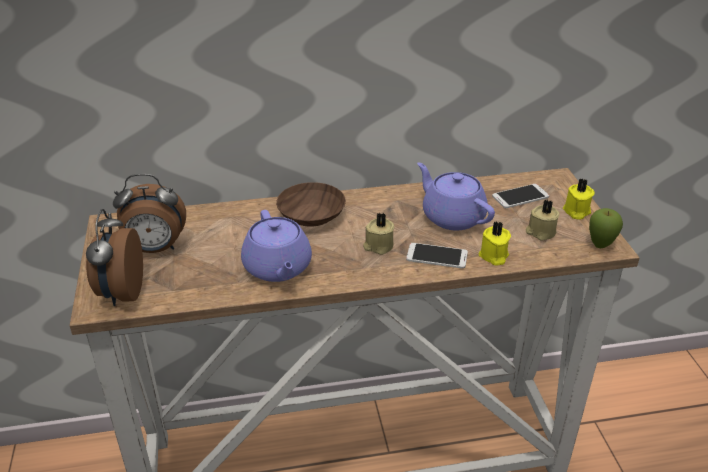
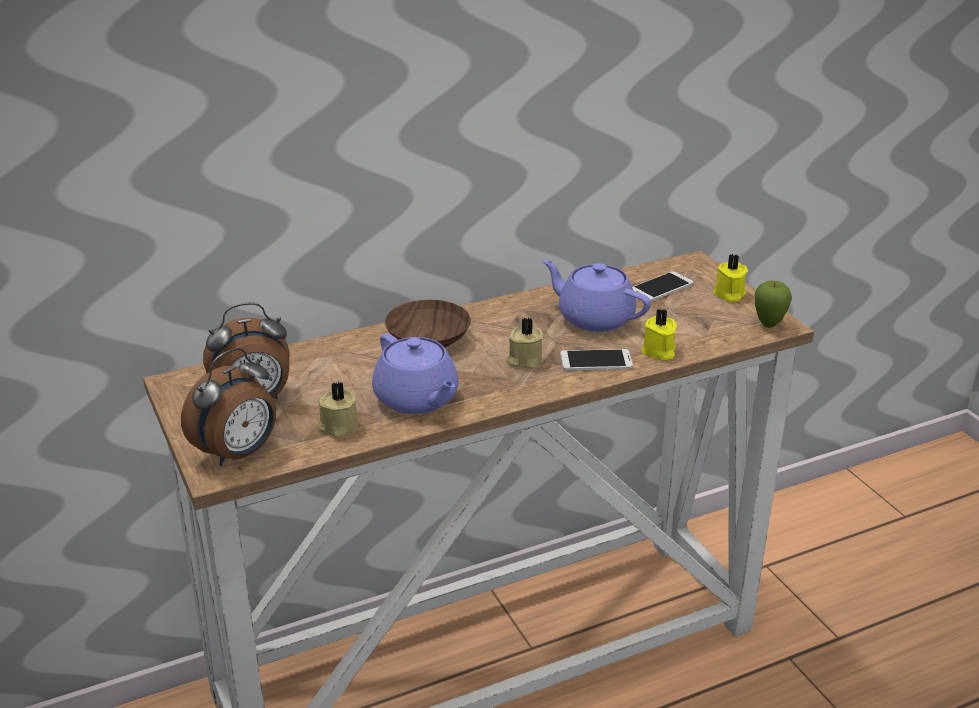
camera: 15 degrees left, 5 degrees down
alarm clock [86,209,143,306] -> alarm clock turned 120 degrees counterclockwise [181,348,276,466]
beige candle [526,200,560,240] -> beige candle moved to [318,382,359,437]

